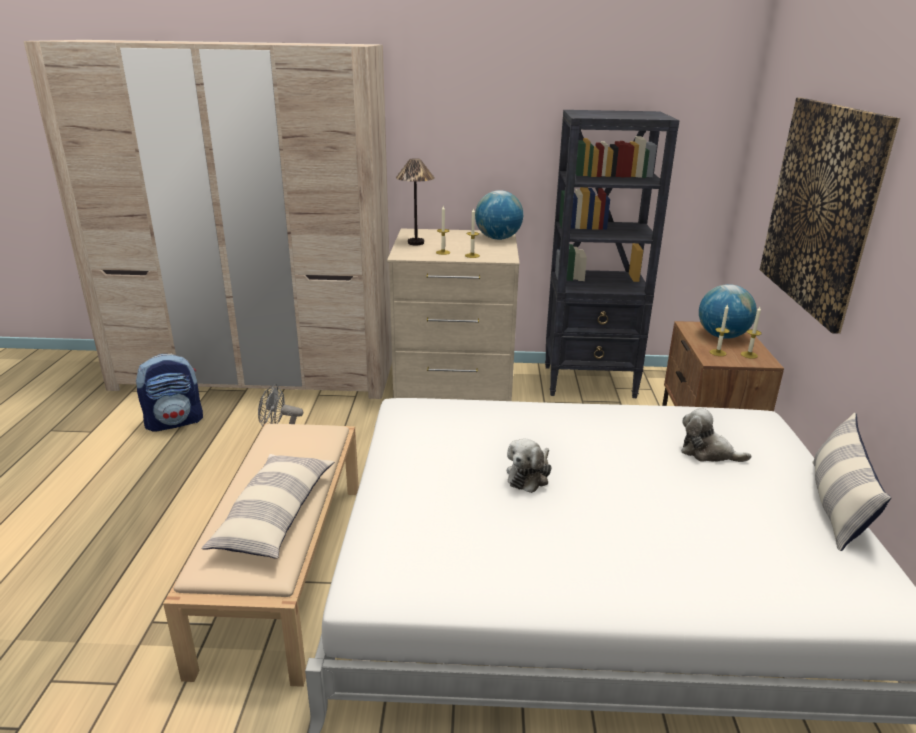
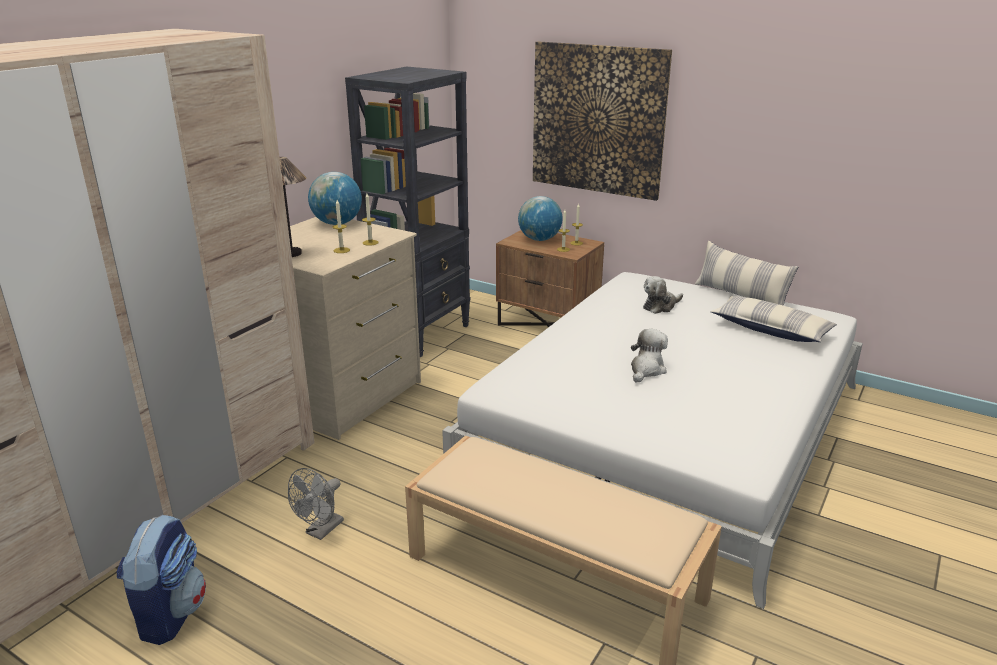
camera: 60 degrees left, 0 degrees up
pillow [201,454,334,559] -> pillow moved to [710,296,837,342]
plush toy [507,439,551,493] -> plush toy turned 120 degrees counterclockwise [631,329,668,383]

